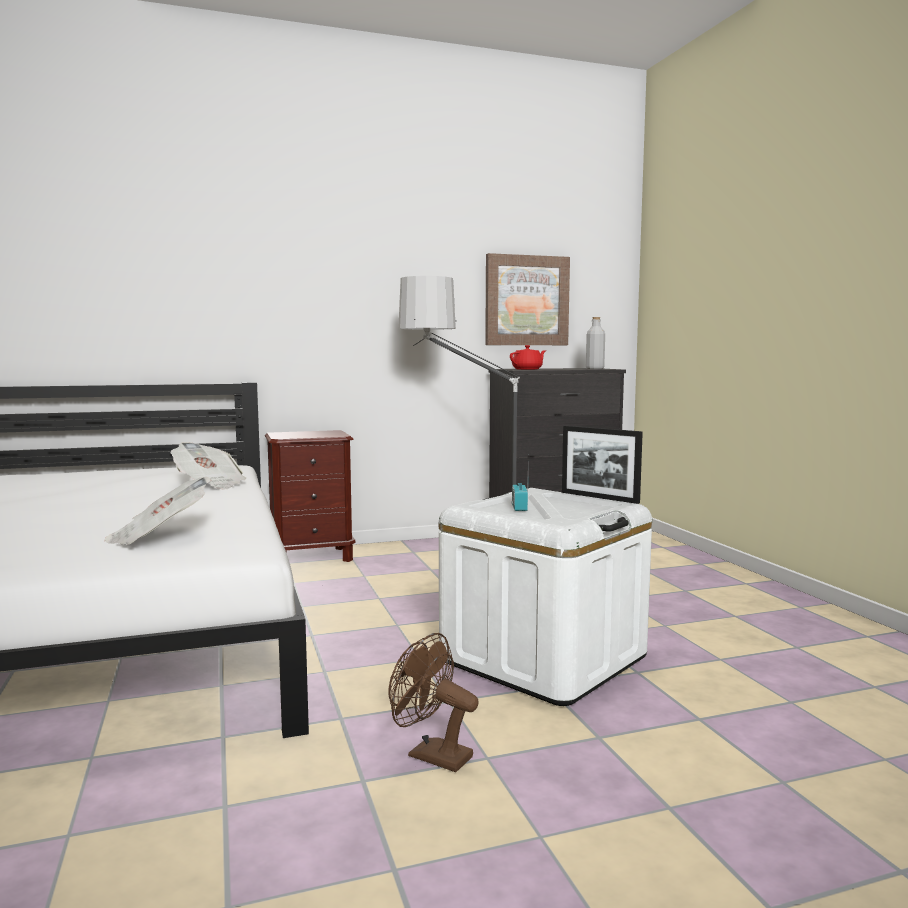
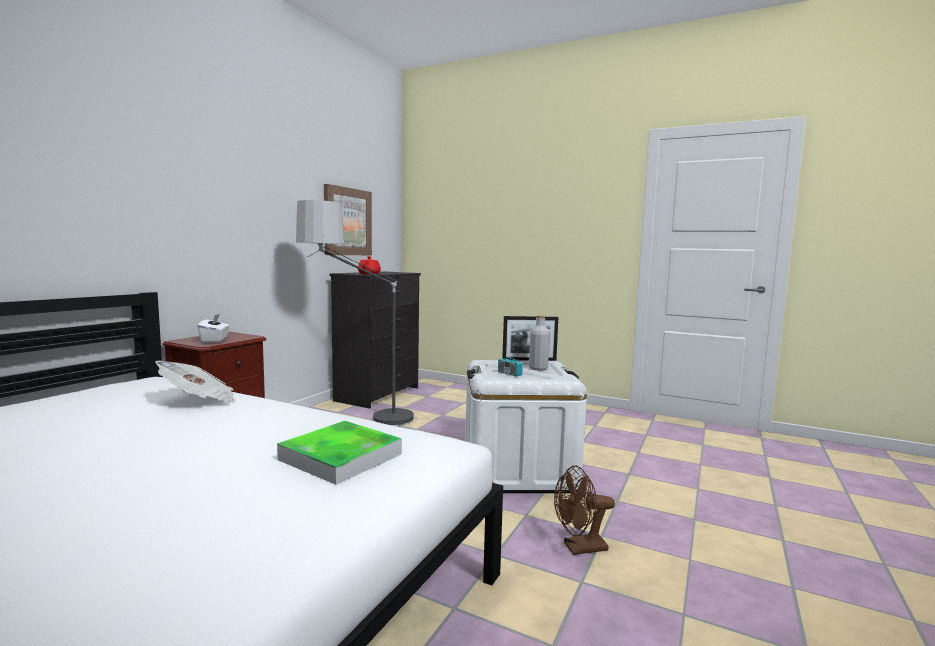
camera: 45 degrees left, 0 degrees up
newspaper [104,477,211,545] -> tray [277,421,402,485]
grey bottle [586,317,605,369] -> grey bottle moved to [529,315,550,371]
none -> white tissue box [198,314,230,343]

